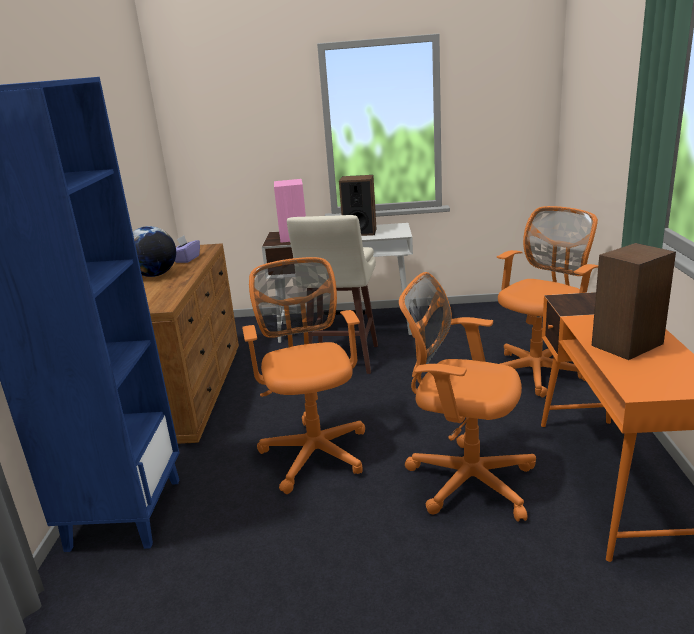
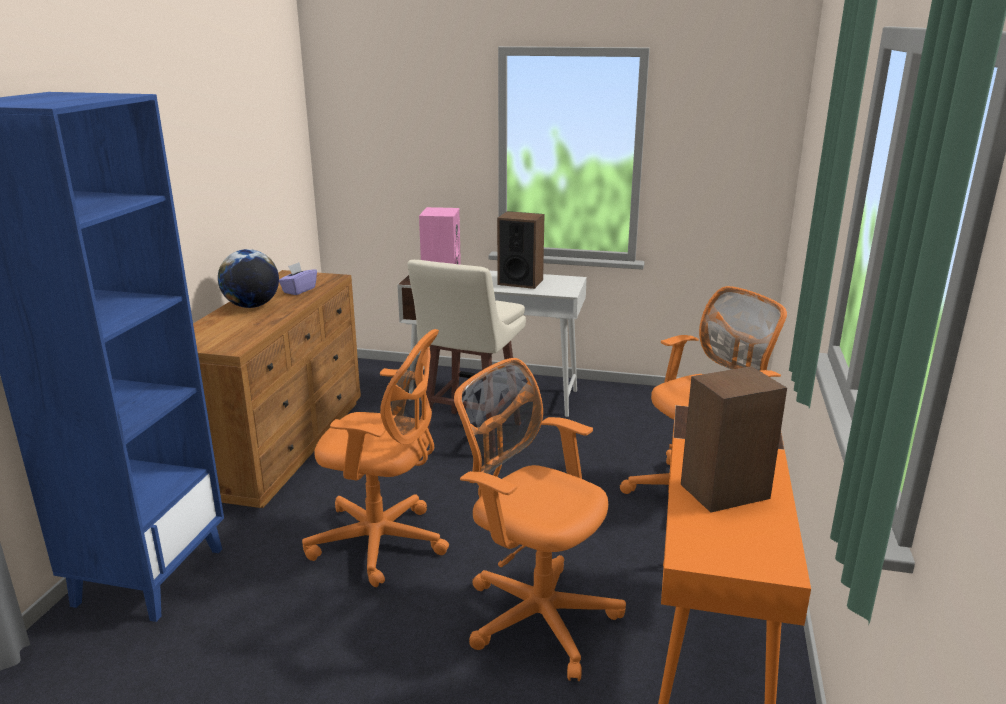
camera: 10 degrees right, 0 degrees up
orange office chair [242,257,365,494] -> orange office chair turned 105 degrees clockwise [302,329,449,587]

